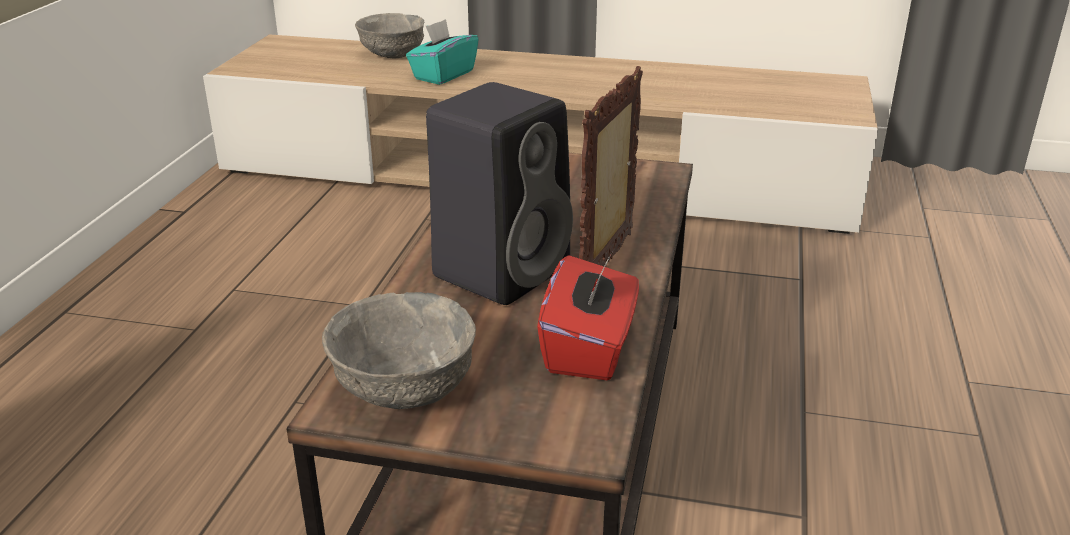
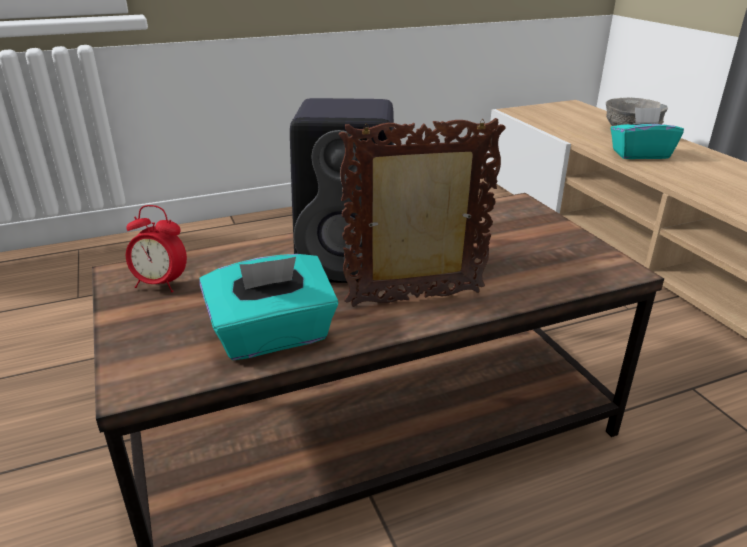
camera: 55 degrees right, 0 degrees up
grey bowl [322,292,476,409] -> alarm clock [126,205,187,292]
red tissue box [537,253,639,380] -> turquoise tissue box [199,254,339,360]

